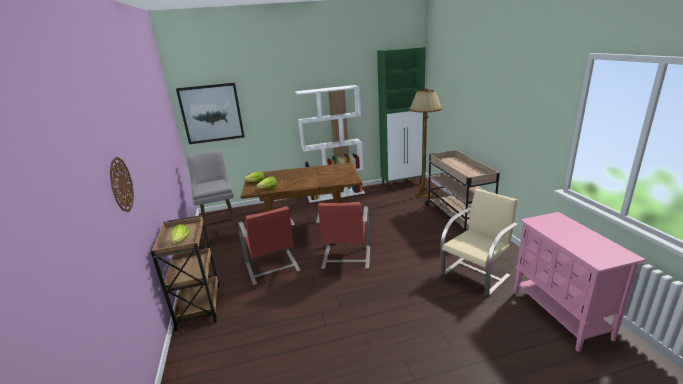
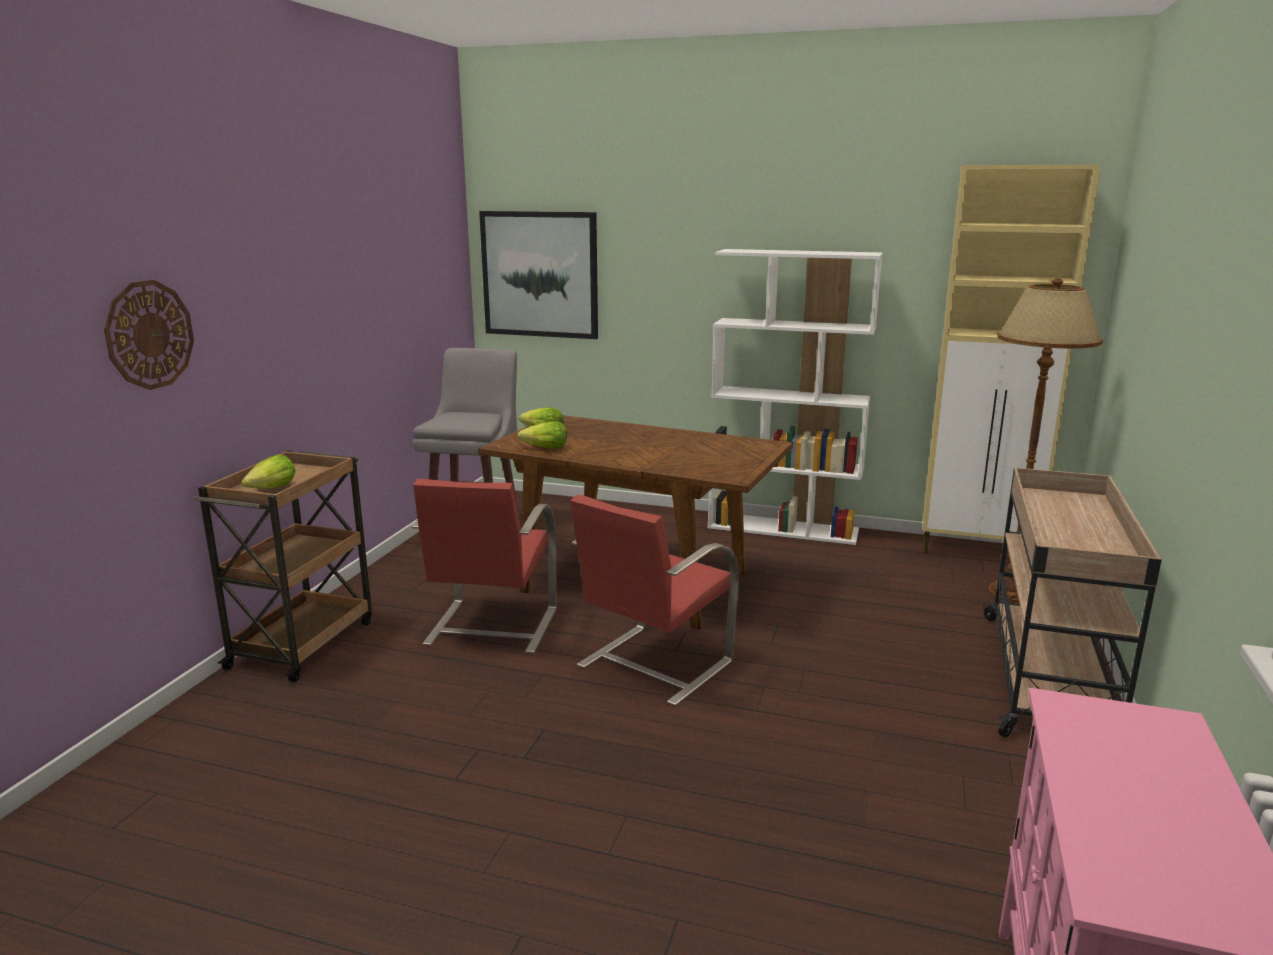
camera: 30 degrees right, 5 degrees down
green cabinet [377,47,426,190] -> beige cabinet [923,164,1101,554]
beige chair [441,189,518,296] -> none

